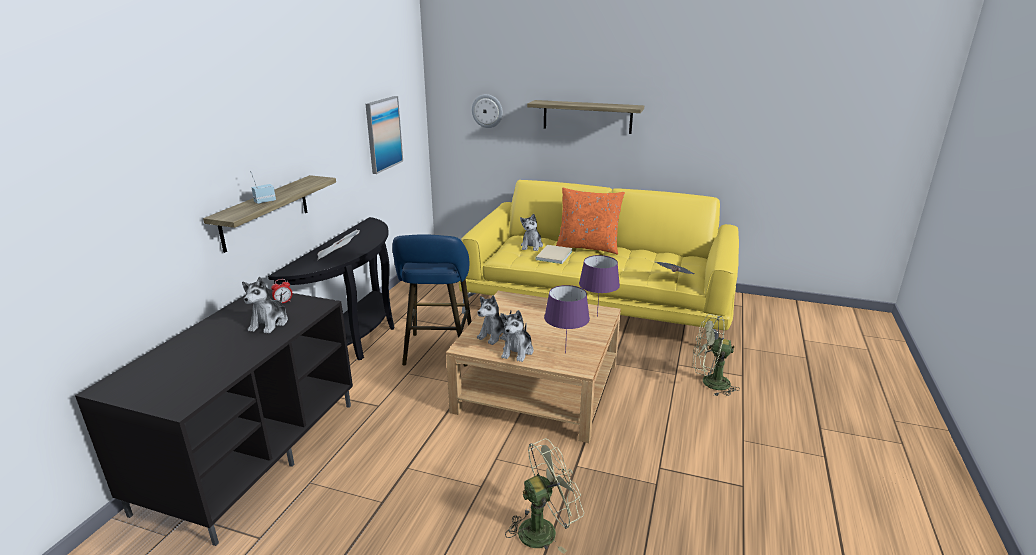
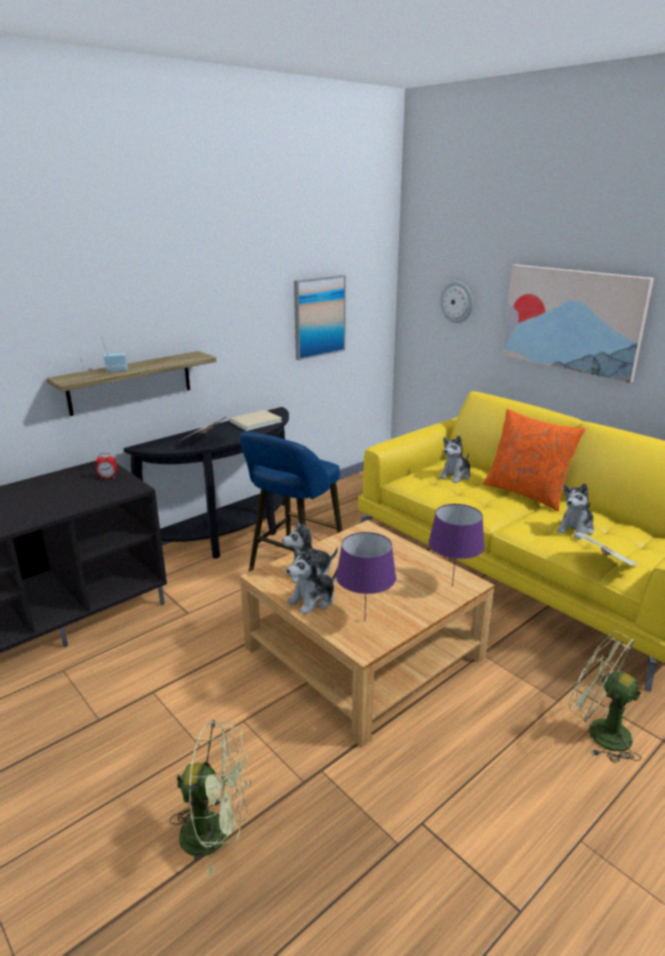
camera: 30 degrees right, 0 degrees up
plush toy [242,277,288,333] -> plush toy moved to [557,483,594,540]
shelf [527,100,644,134] -> picture [502,265,654,383]
beige book [535,245,573,264] -> beige book moved to [229,410,282,431]

